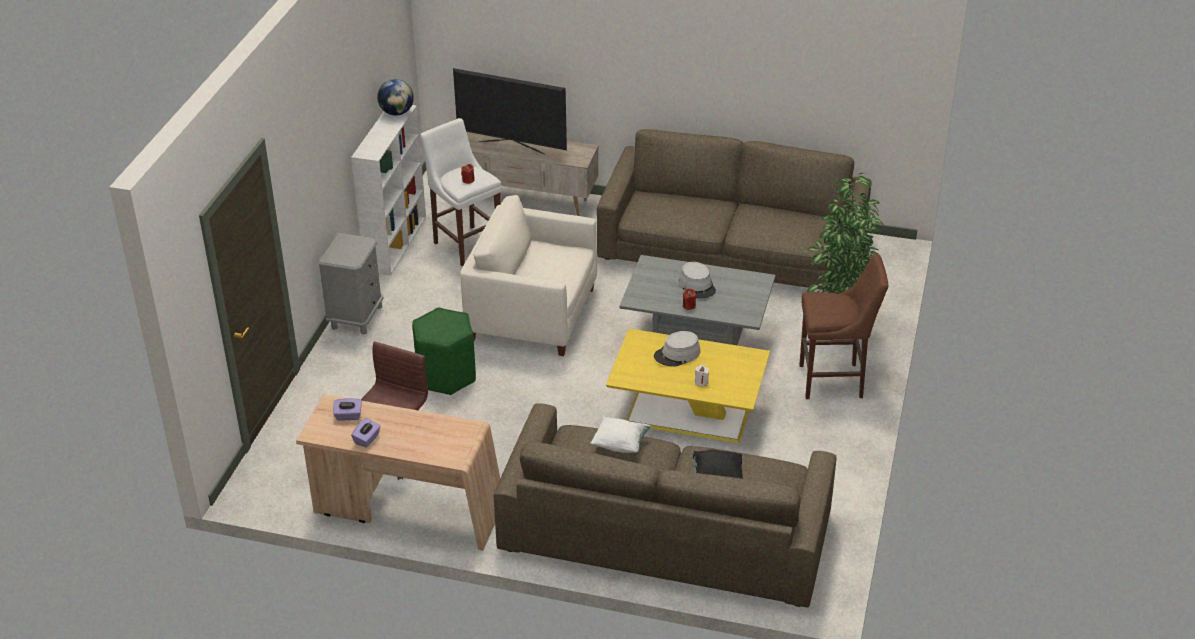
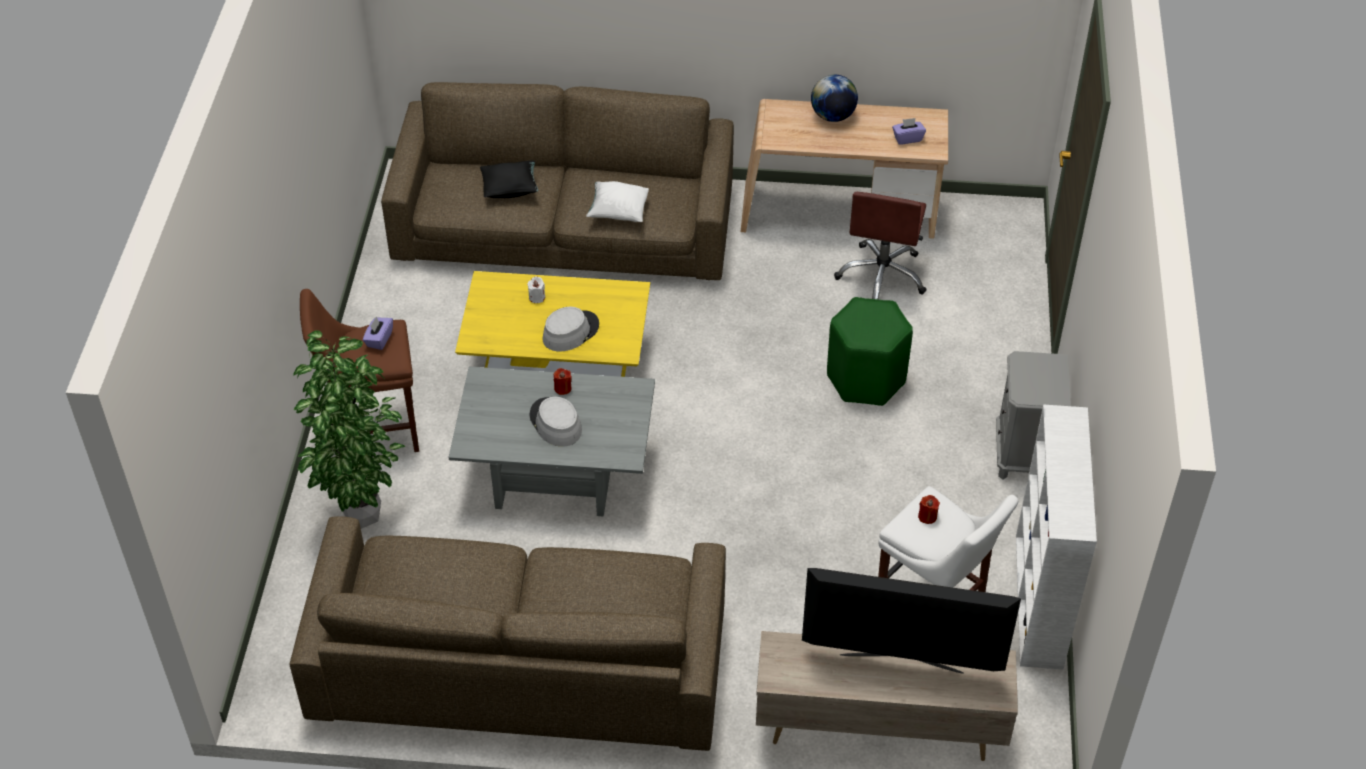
camera: 170 degrees right, 10 degrees up
purple tissue box [351,418,381,448] -> purple tissue box moved to [363,316,393,350]
globe [377,79,414,116] -> globe moved to [811,75,858,122]
white armchair [460,195,597,356] -> none

